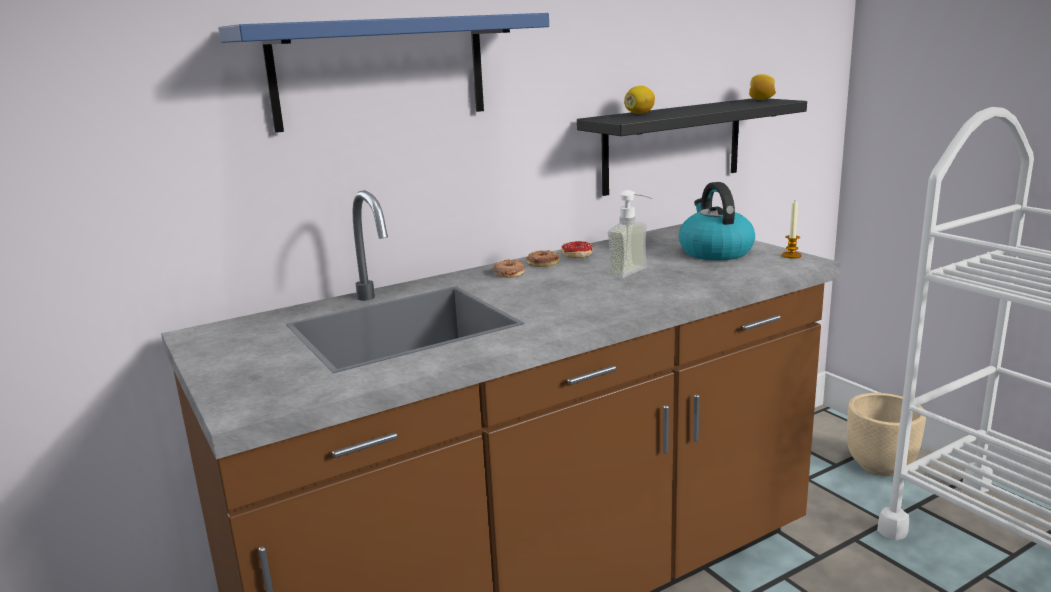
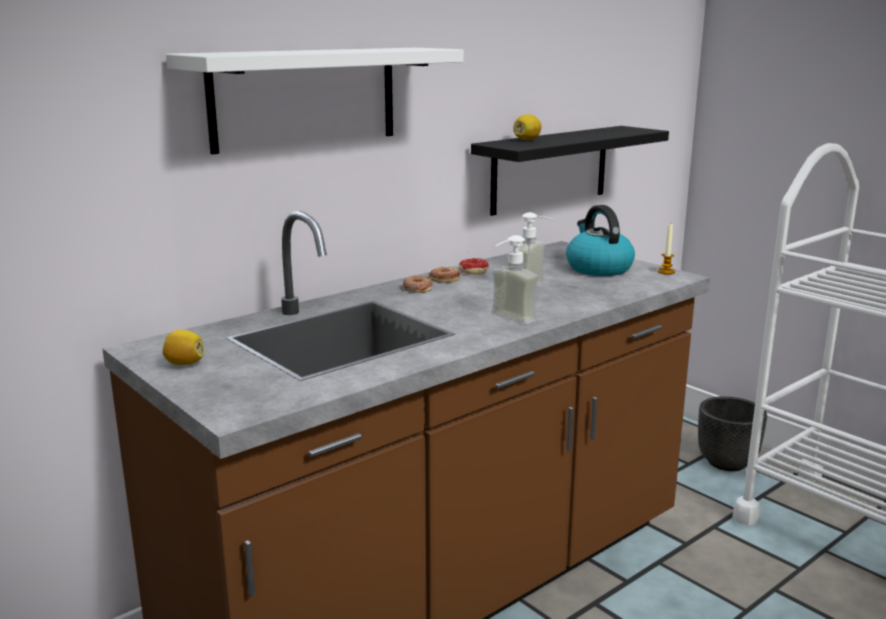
camera: 10 degrees left, 0 degrees up
blue shelf [219,13,549,133] -> white shelf [166,48,464,154]
lemon [749,74,776,100] -> lemon moved to [163,330,204,365]
beige planter [847,393,926,476] -> black planter [698,396,767,471]
none -> soap dispenser [492,235,538,325]

